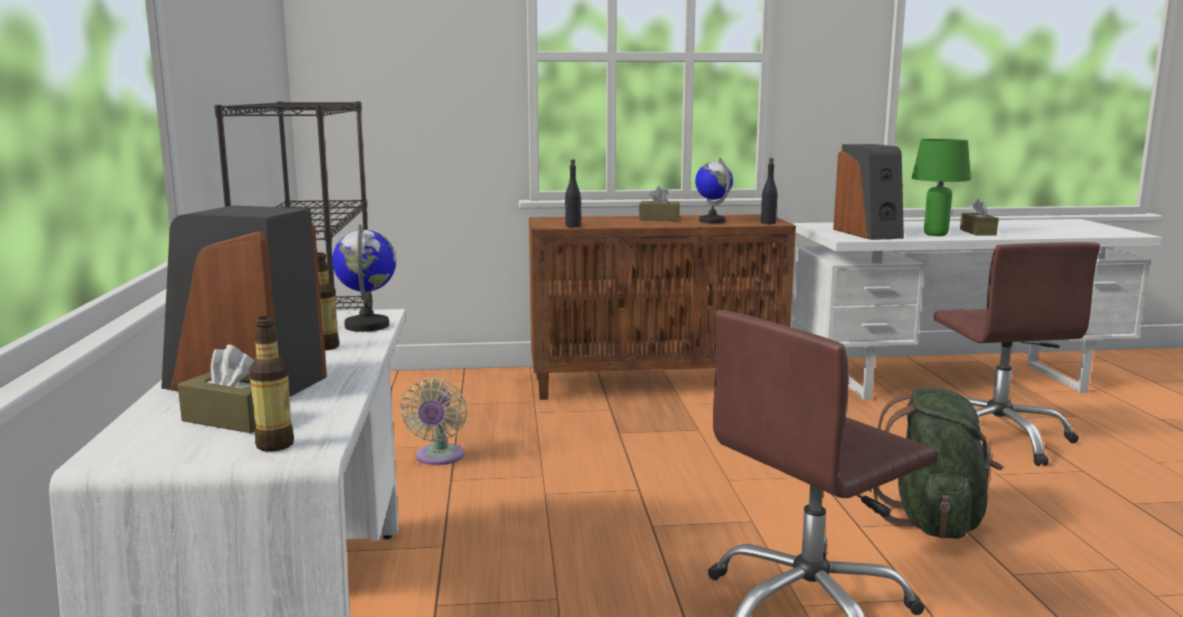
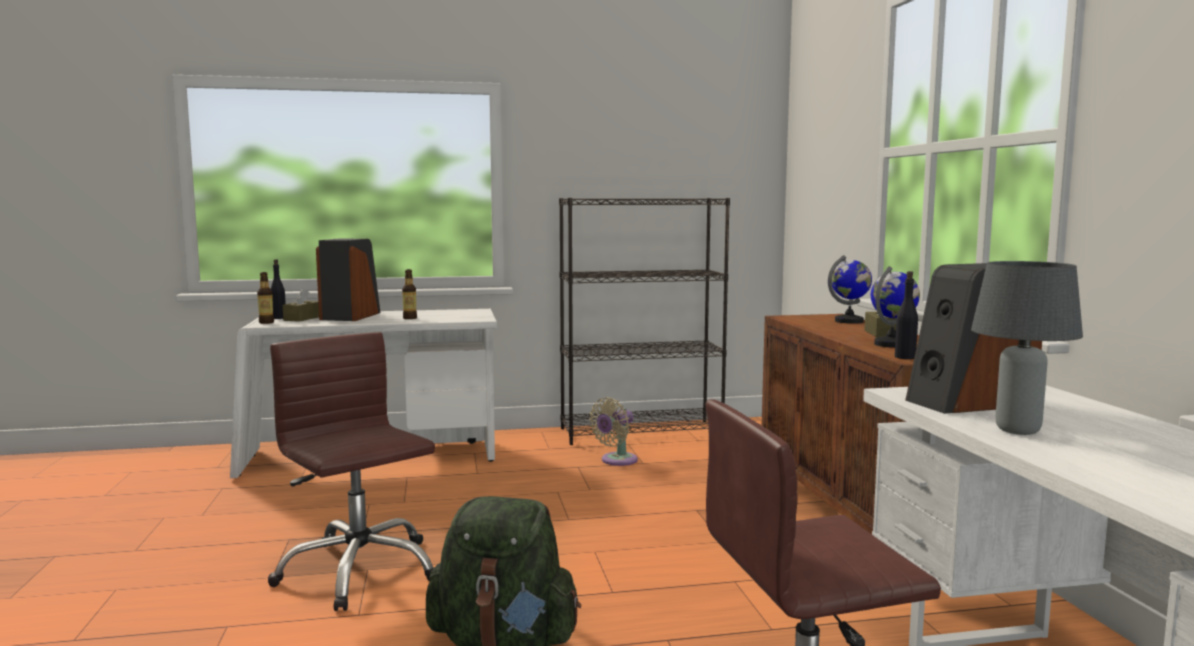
camera: 85 degrees right, 5 degrees down
globe [332,224,396,332] -> globe moved to [828,255,872,324]
beige fan [400,378,467,465] -> beige fan turned 45 degrees counterclockwise [589,398,638,466]
black bottle [565,159,581,227] -> black bottle moved to [271,259,286,319]
green table lamp [912,139,971,236] -> grey table lamp [971,261,1083,435]
brown tissue box [960,199,999,236] -> none

